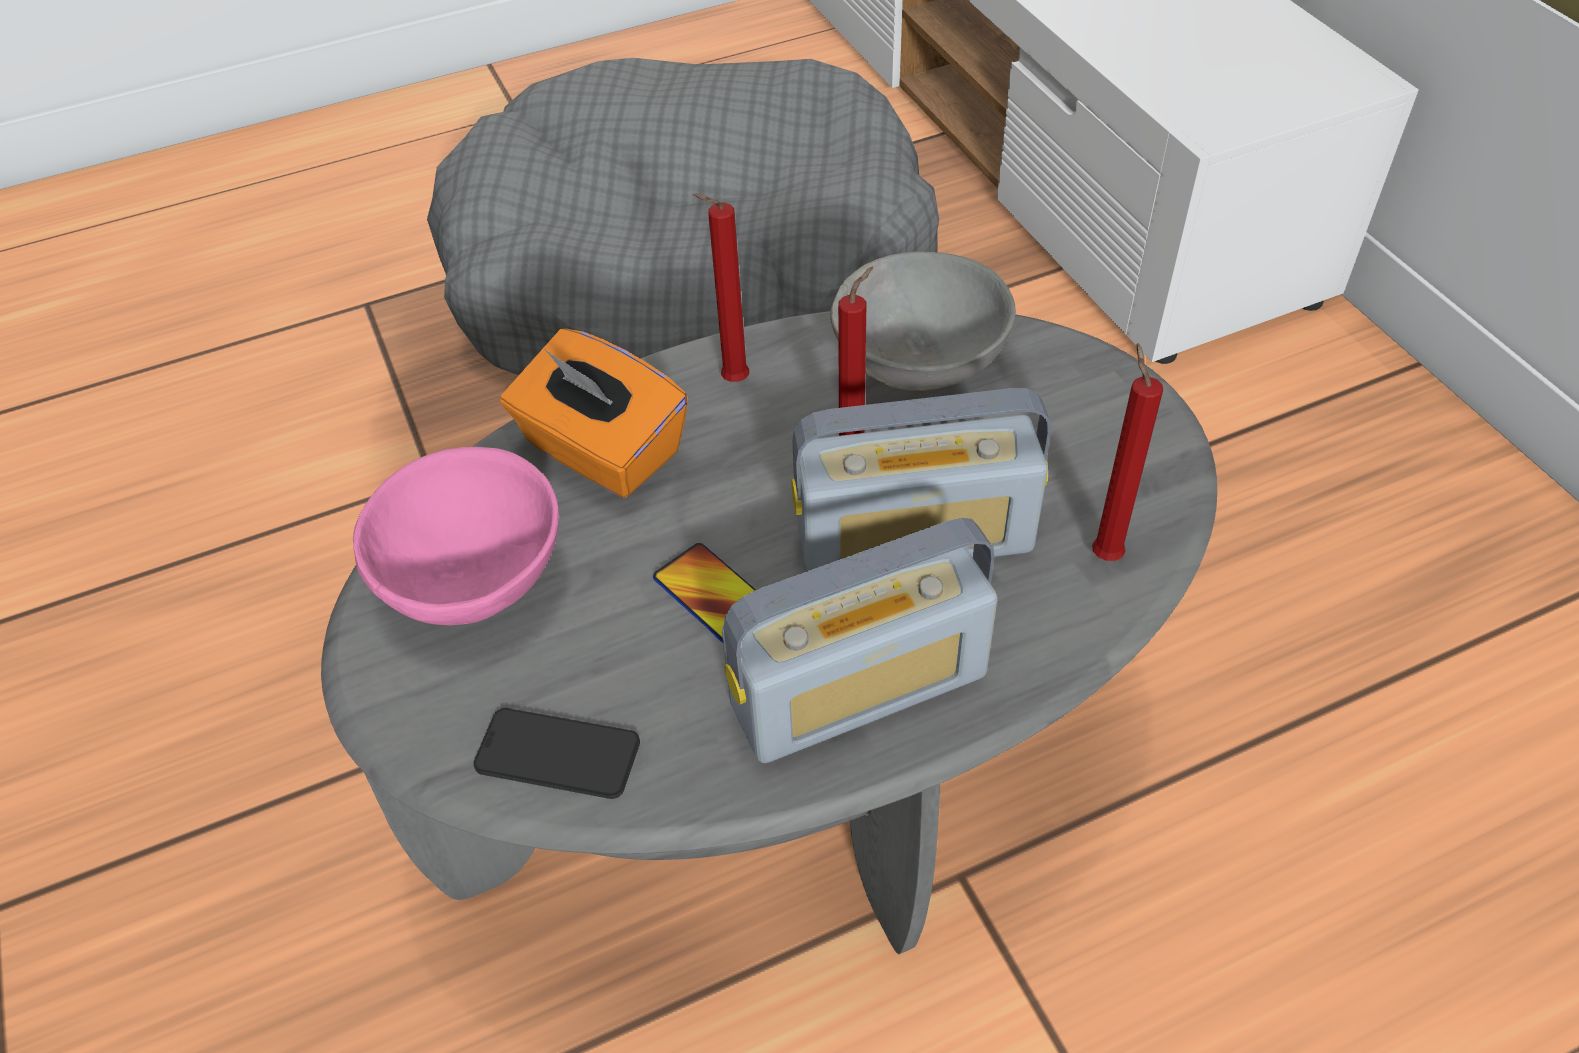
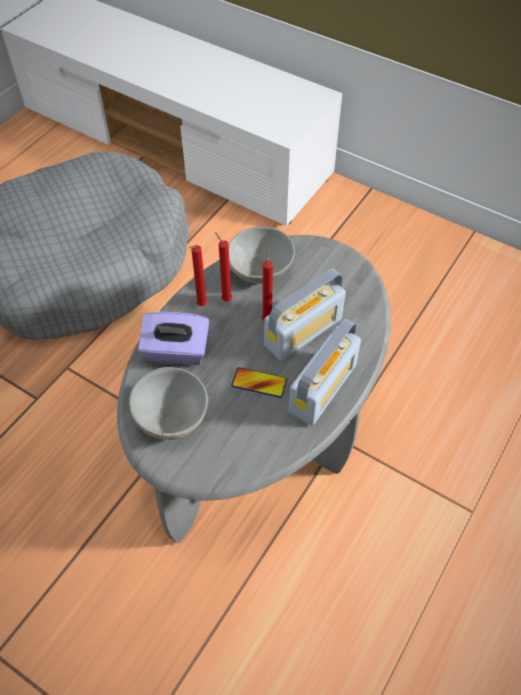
camera: 35 degrees left, 5 degrees up
pink bowl [353,447,559,625] -> grey bowl [129,367,208,440]
phone [473,708,640,799] -> none
orange tissue box [500,329,688,498] -> purple tissue box [138,312,209,365]
red candle [1092,343,1163,561] -> red candle moved to [215,232,232,302]

